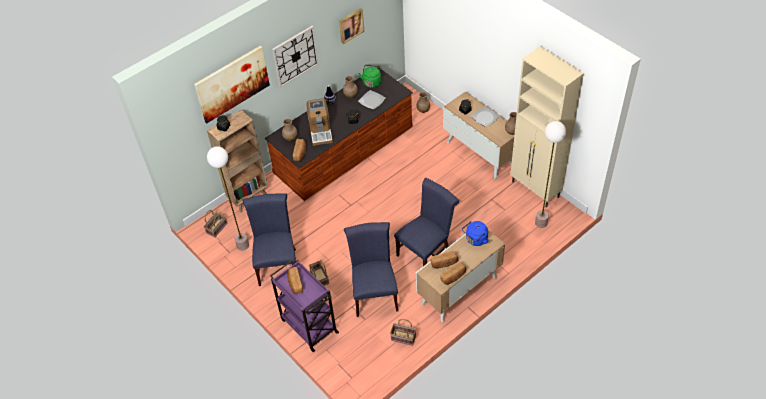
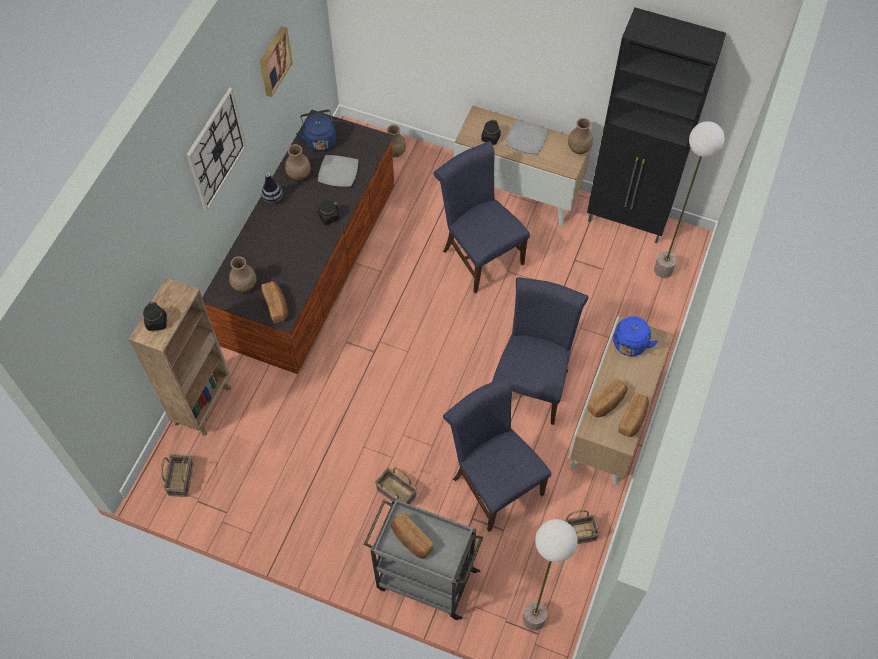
camera: 30 degrees left, 10 degrees up
picture [194,46,270,123] -> none
floor lamp [207,146,249,251] -> floor lamp moved to [523,519,578,630]
blue chair [242,193,296,286] -> blue chair moved to [433,141,530,293]
purple cart [270,260,339,352] -> grey cart [364,497,483,620]
coffee machine [307,98,333,146] -> none
green kettle [358,65,382,88] -> blue kettle [296,110,336,151]
beige cabinet [510,46,584,208] -> black cabinet [587,8,726,243]

